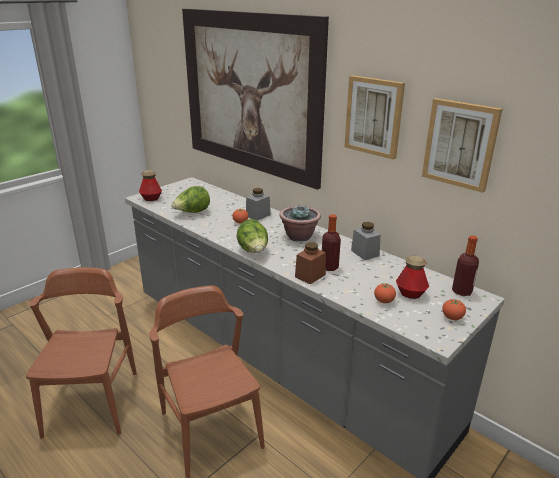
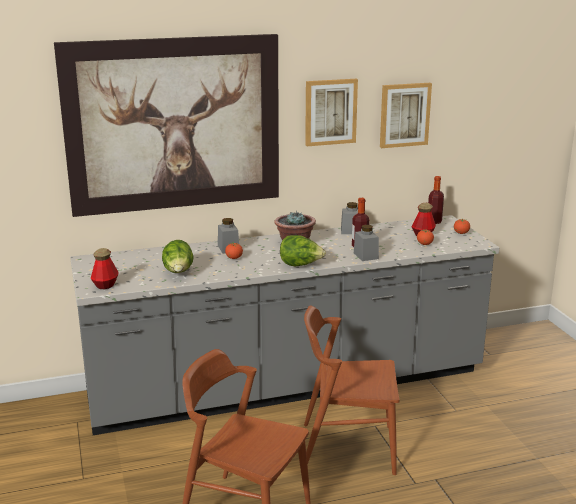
camera: 60 degrees left, 5 degrees down
brown jar [295,242,326,284] -> grey jar [354,225,379,261]

